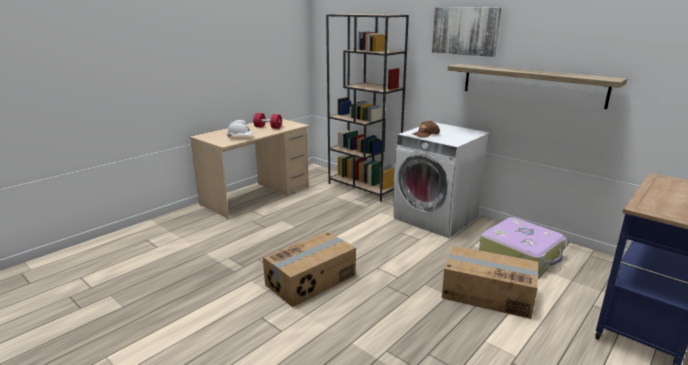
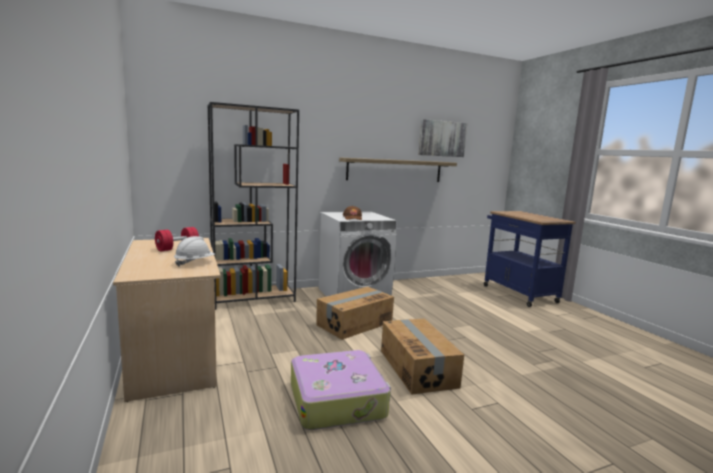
camera: 65 degrees left, 10 degrees down
picture [432,7,501,57] -> picture moved to [419,119,467,157]
cardboard box [442,246,538,319] -> cardboard box moved to [317,286,394,340]
suitcase [479,217,566,274] -> suitcase moved to [291,350,391,430]

